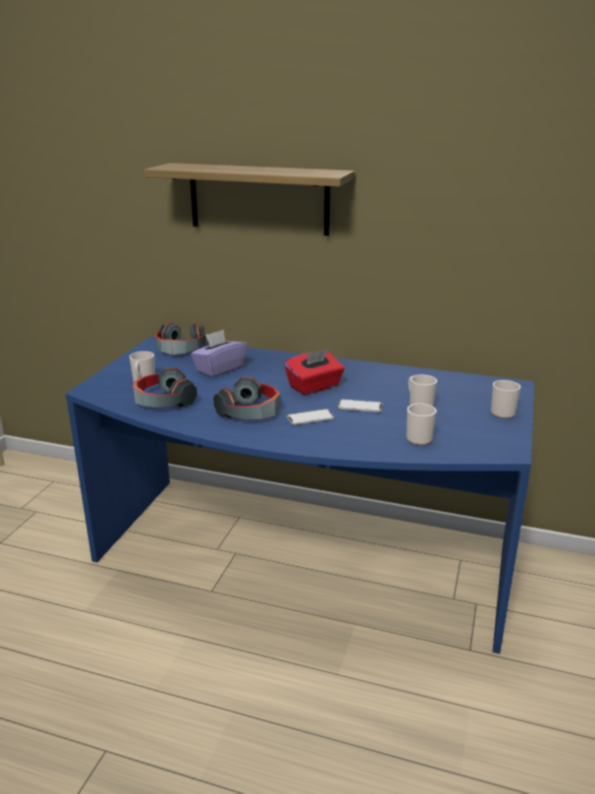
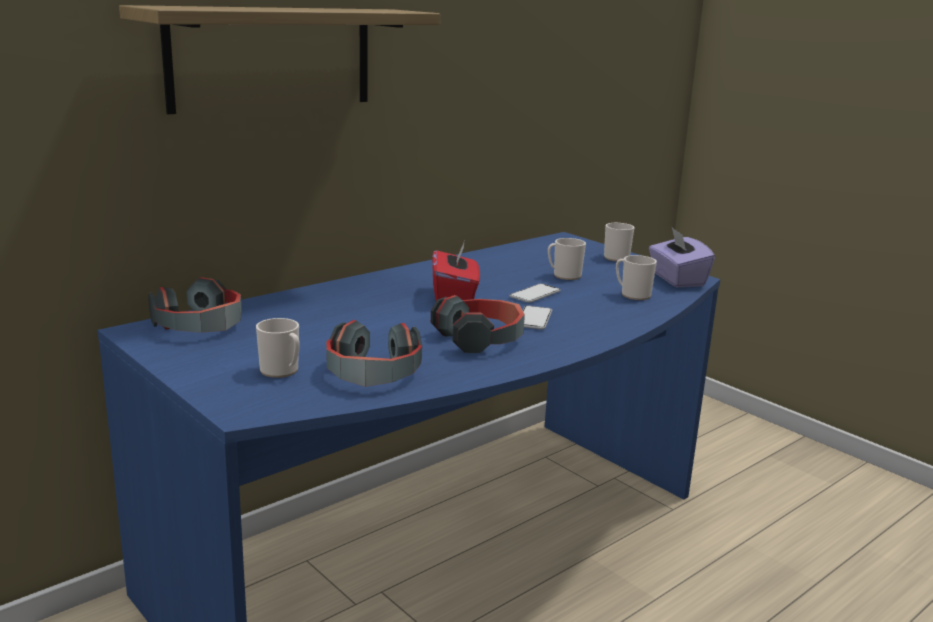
camera: 60 degrees left, 5 degrees down
purple tissue box [191,329,247,378] -> purple tissue box moved to [649,228,715,287]

